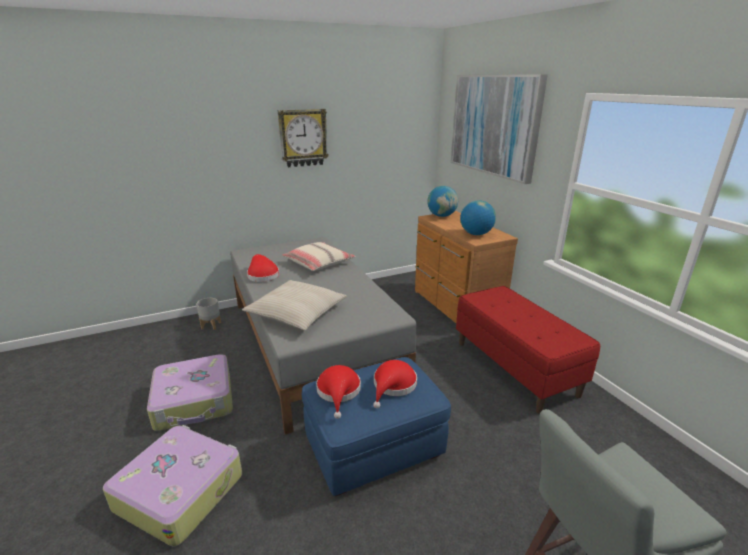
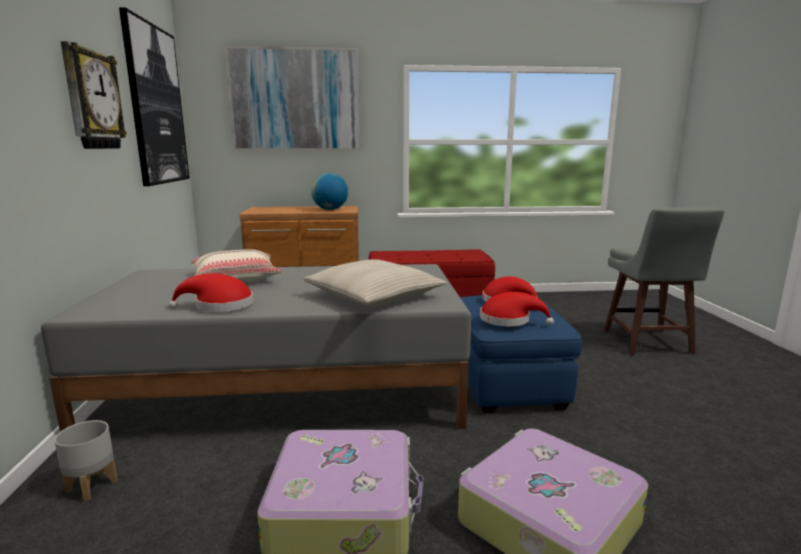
camera: 70 degrees left, 10 degrees down
globe [427,186,458,217] -> none
none -> picture [119,7,190,186]

